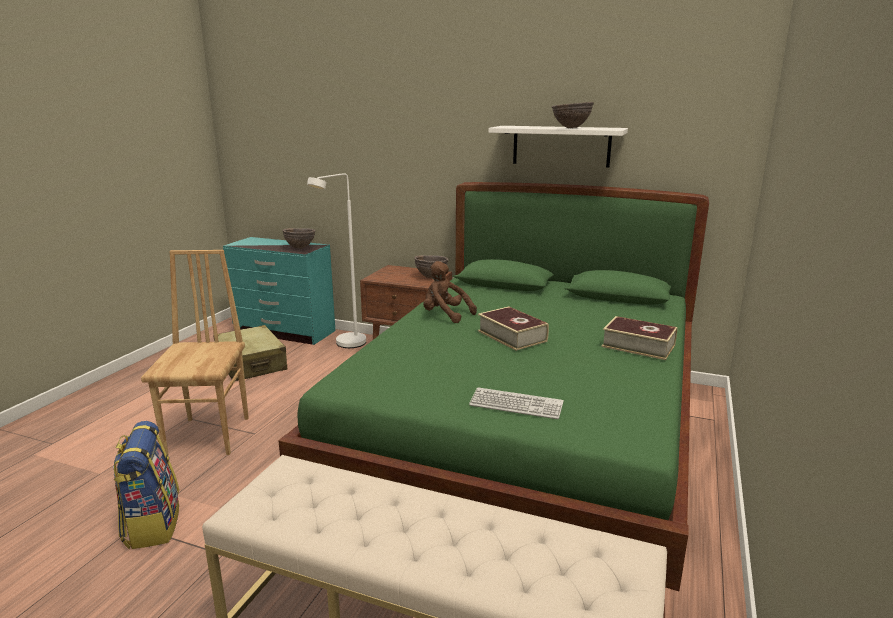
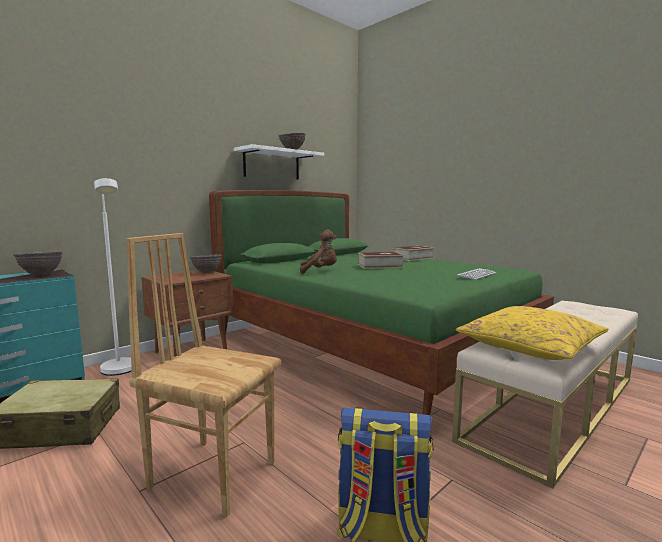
camera: 65 degrees left, 10 degrees down
brown plush toy [423,261,477,323] -> brown plush toy turned 150 degrees counterclockwise [300,230,337,274]
none -> yellow pillow [456,306,608,360]

